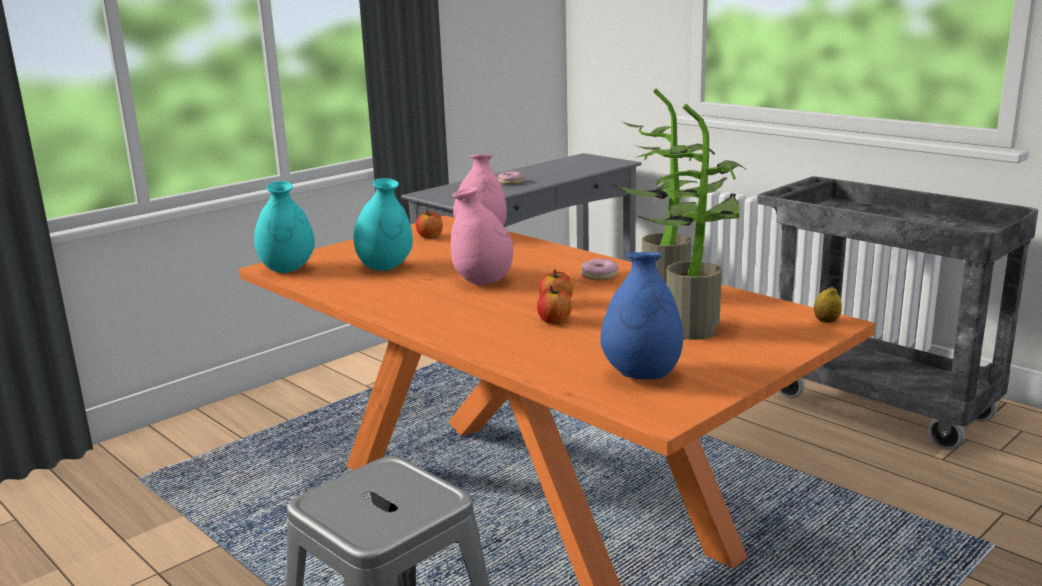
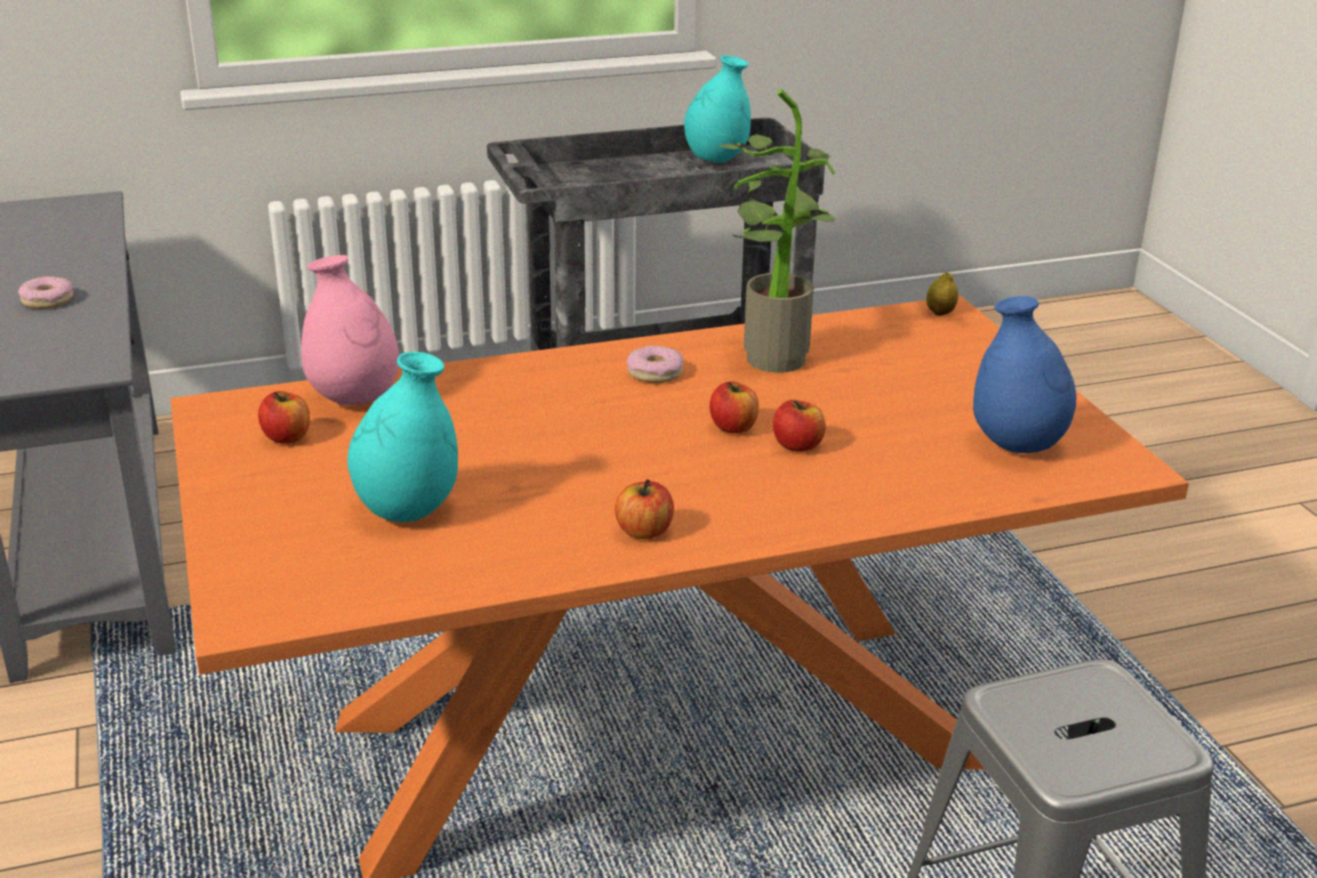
camera: 65 degrees left, 10 degrees up
turquoise vase [254,181,315,273] -> turquoise vase moved to [684,55,751,163]
pink vase [451,187,513,285] -> none
potted plant [634,104,746,340] -> none
none -> apple [615,479,674,539]

